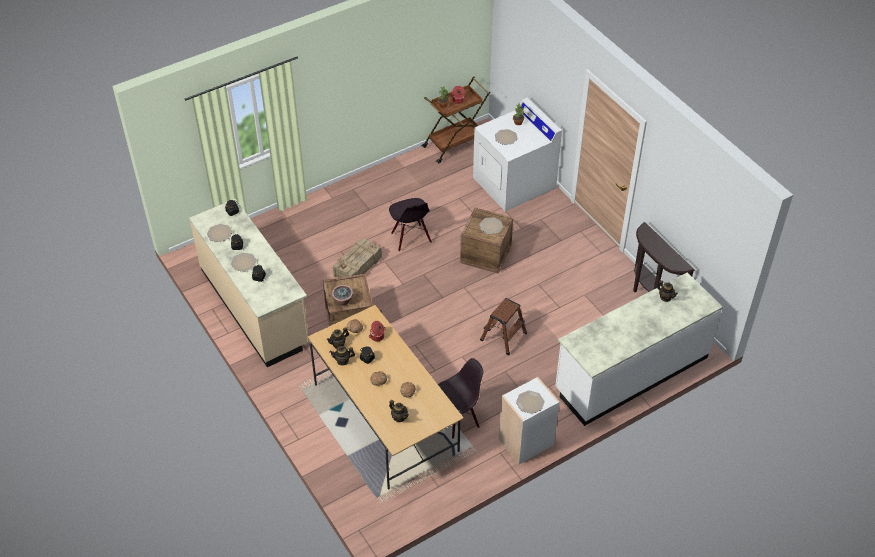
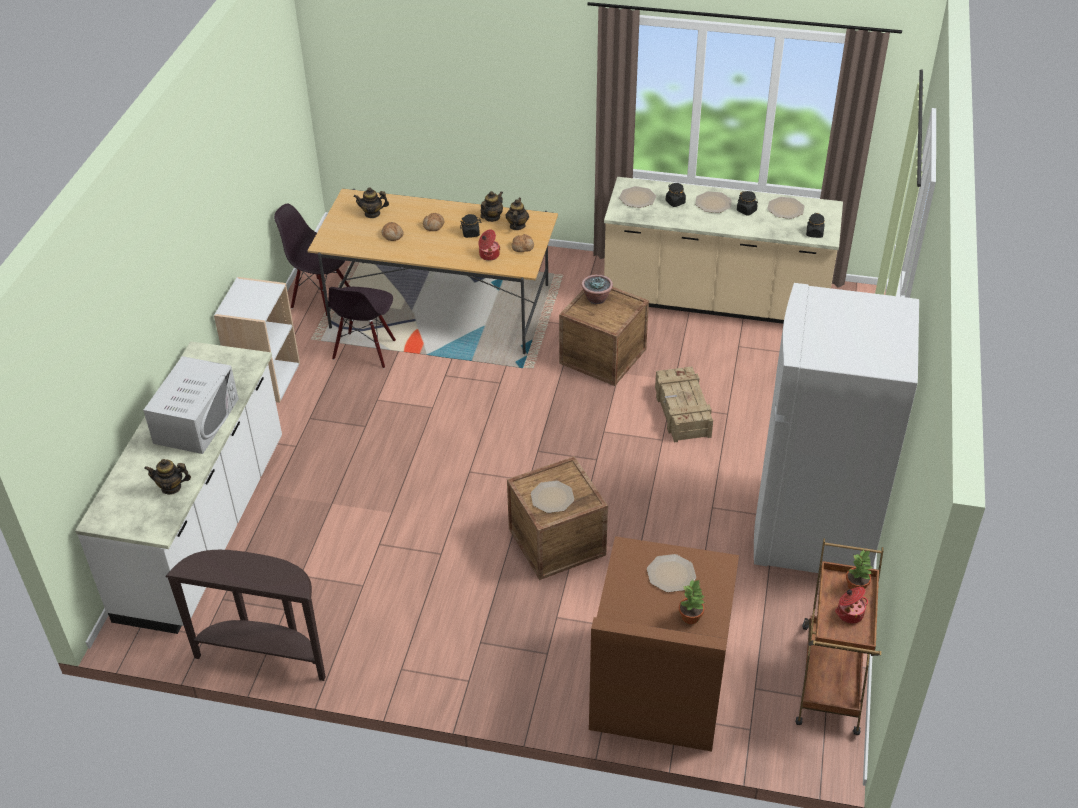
camera: 135 degrees right, 5 degrees down
black chair [389,198,432,251] -> black chair moved to [274,204,350,316]
white washing machine [473,98,562,212] -> brown washing machine [589,536,739,752]
brown step ladder [480,297,527,355] -> none
plate [516,391,544,414] -> plate moved to [619,186,656,208]
none -> white microwave [143,356,239,454]
none -> white fridge [754,283,919,573]

